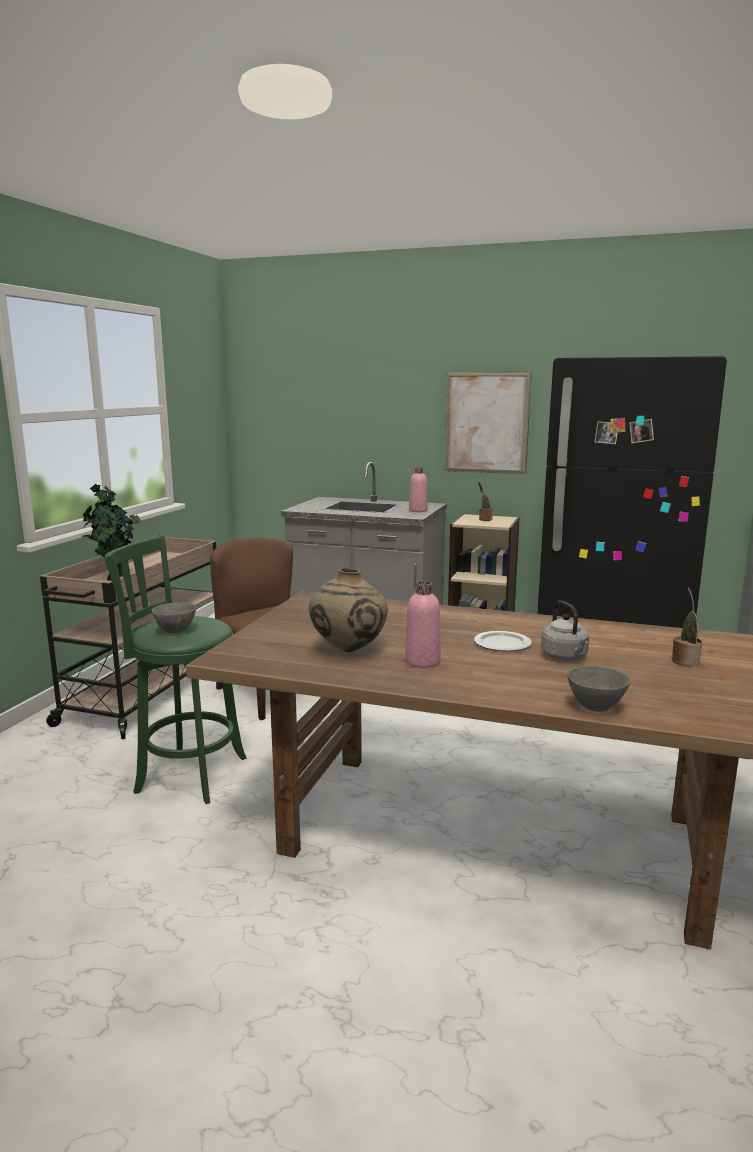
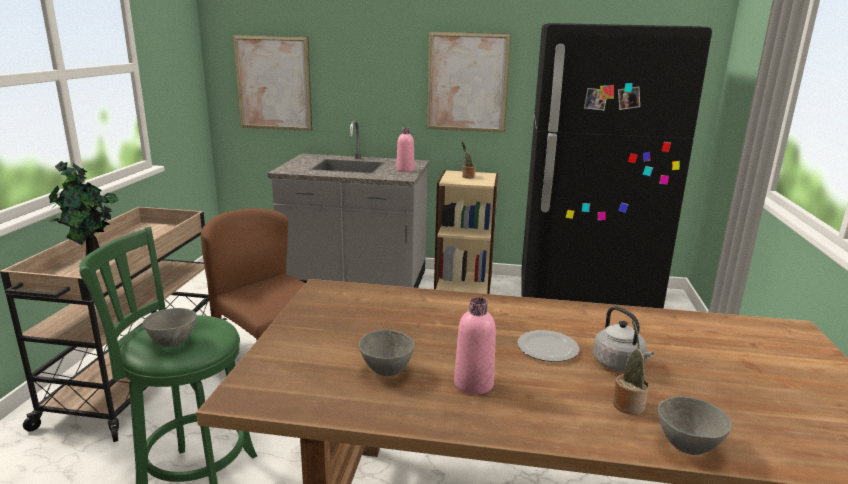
camera: 10 degrees left, 5 degrees up
beige vase [309,568,388,652] -> grey bowl [359,330,414,376]
potted plant [672,588,702,666] -> potted plant moved to [613,320,649,415]
none -> picture [233,35,312,131]

